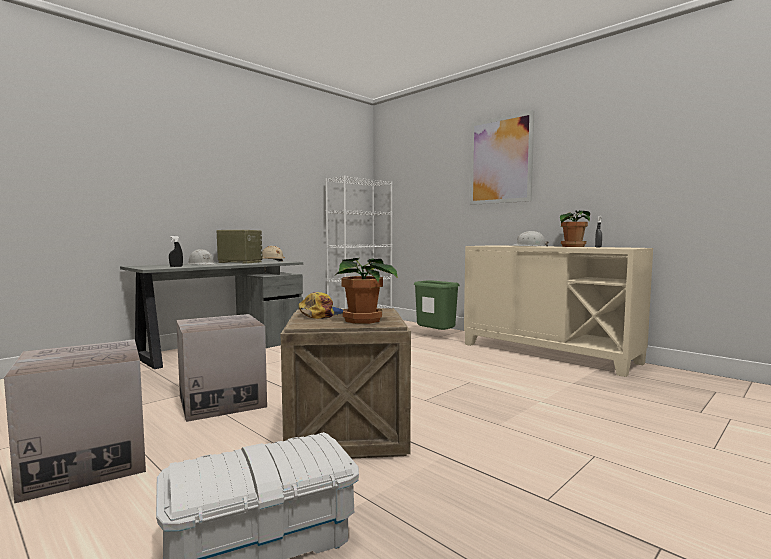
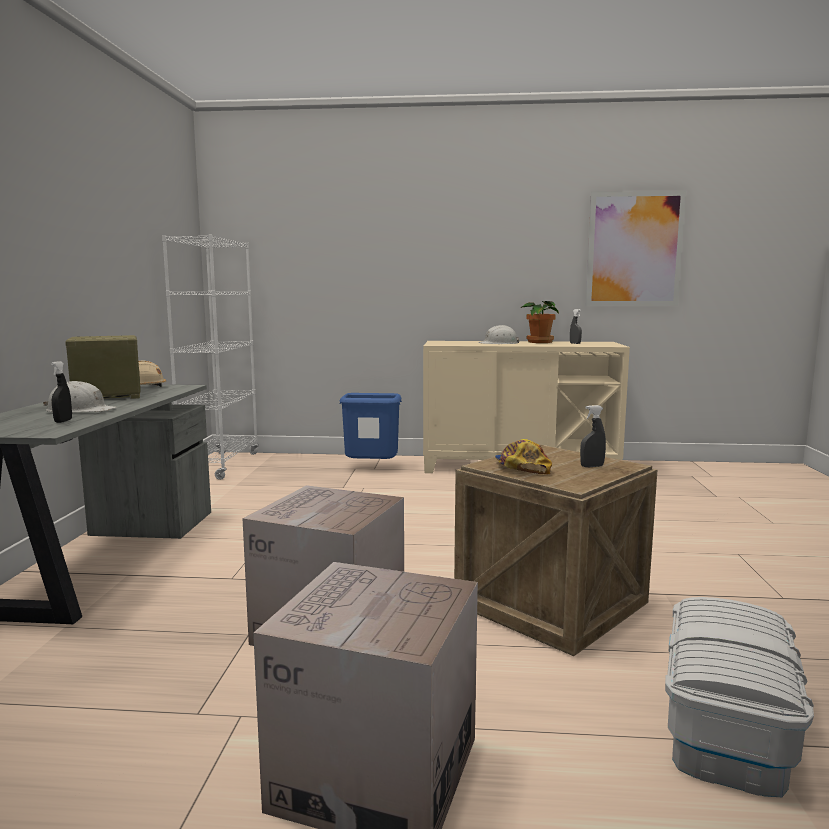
camera: 40 degrees left, 5 degrees up
potted plant [334,258,398,324] -> grey spray bottle [580,405,606,467]
green trash can [414,280,460,330] -> blue trash can [340,393,402,459]
picture [470,110,534,205] -> picture moved to [586,190,686,306]

